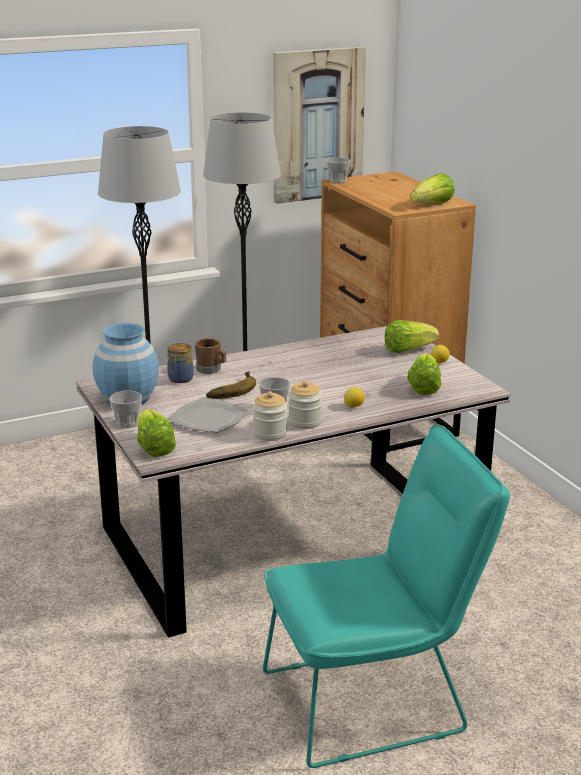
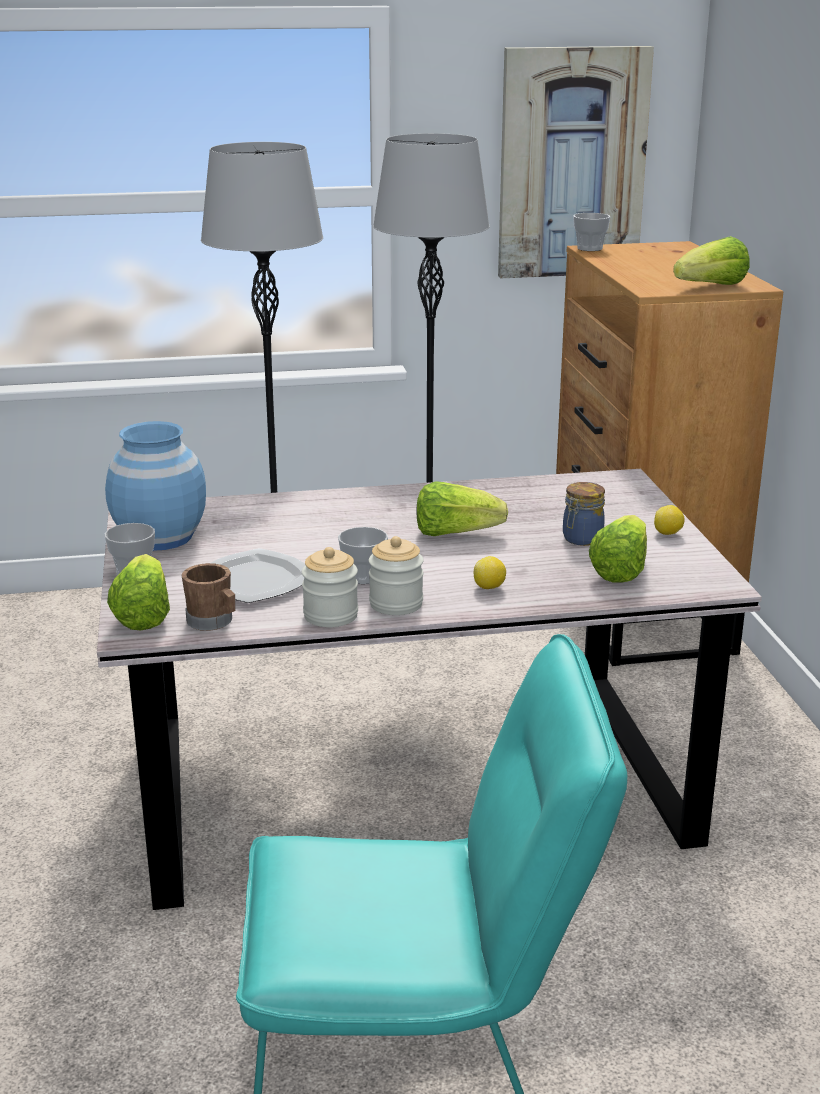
camera: 15 degrees right, 0 degrees up
jar [167,343,194,383] -> jar moved to [563,482,605,546]
brown mug [195,338,226,374] -> brown mug moved to [181,563,236,631]
banana [206,372,256,399] -> none
lettuce [385,320,439,353] -> lettuce moved to [417,481,508,536]

